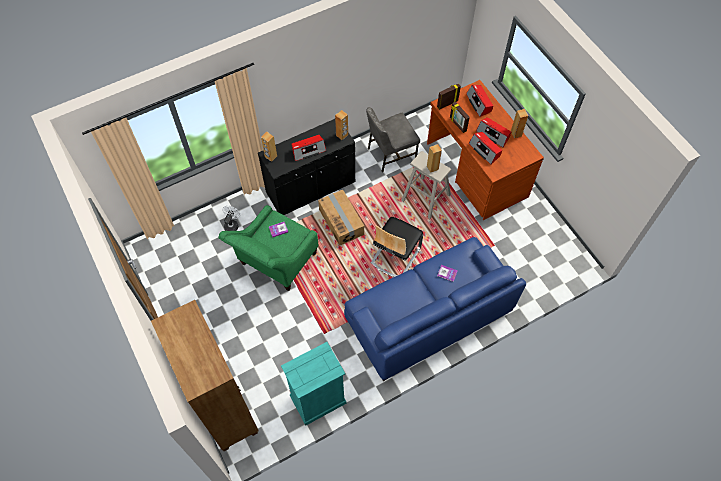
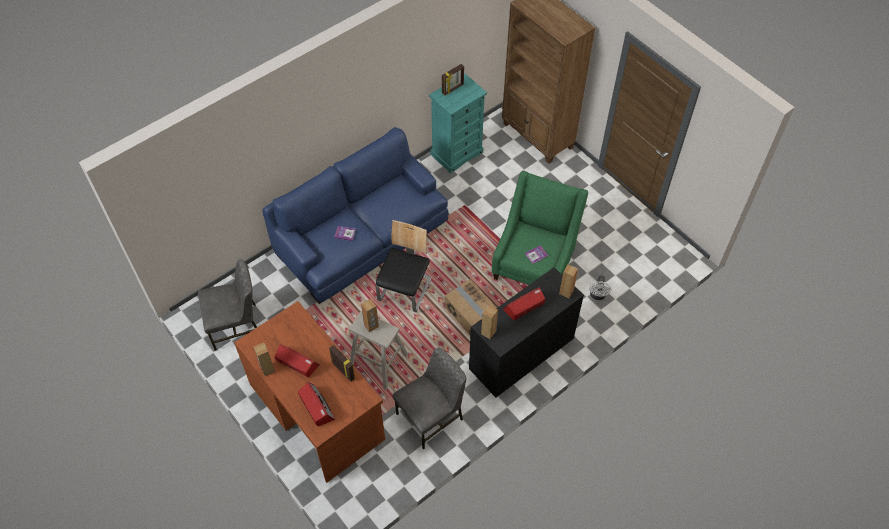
camera: 170 degrees right, 5 degrees down
picture frame [437,84,461,110] -> picture frame moved to [442,64,464,96]
radio [469,132,502,164] -> none
none -> grey chair [198,259,257,351]

